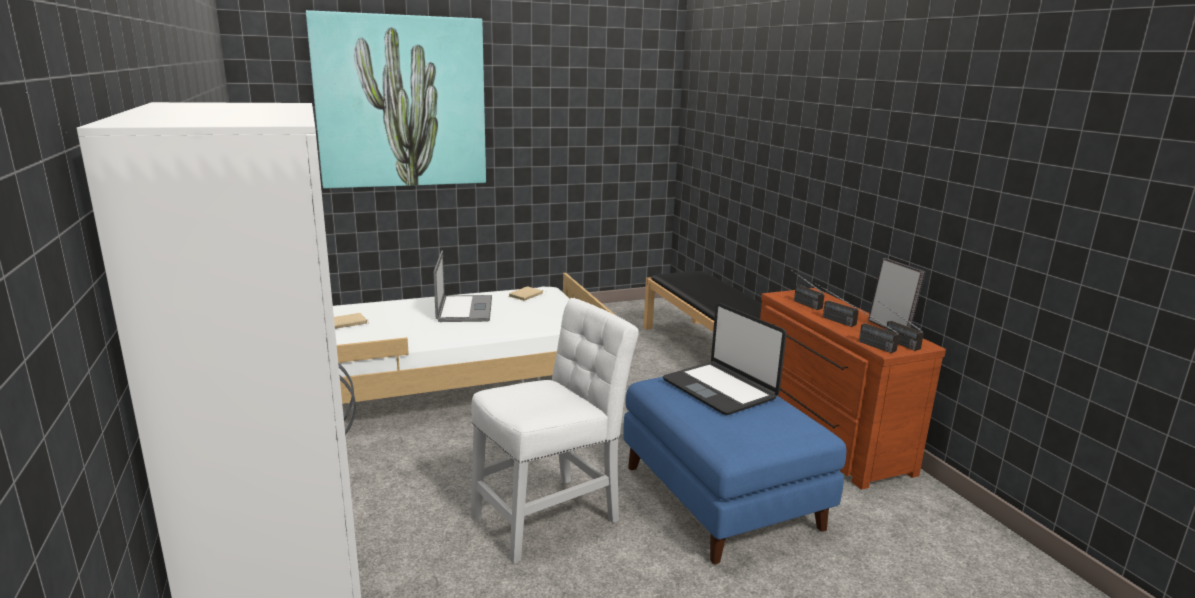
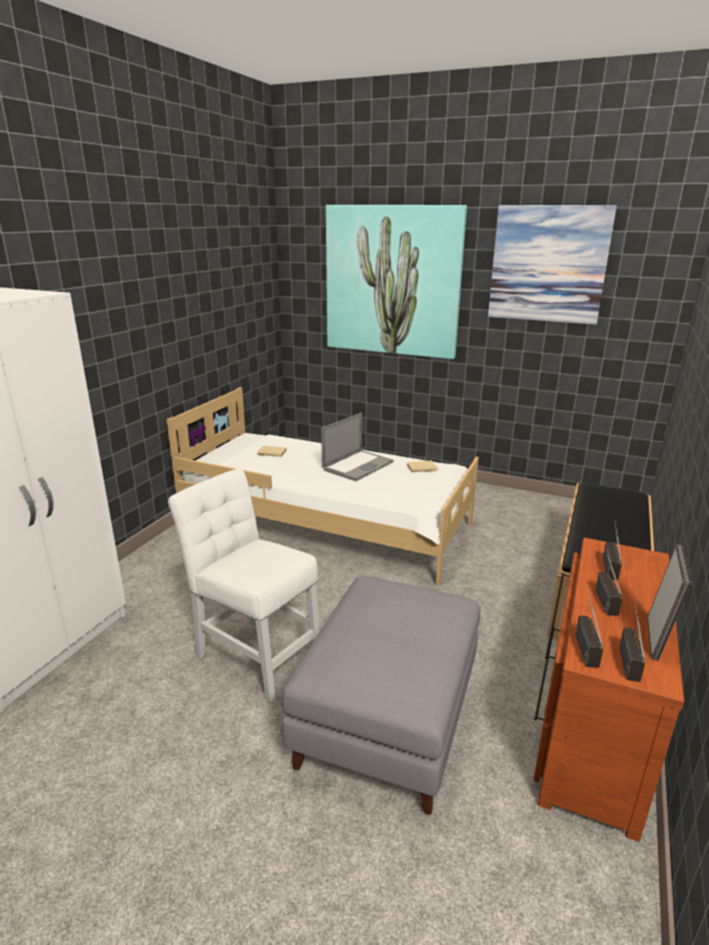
camera: 45 degrees right, 5 degrees up
white chair [471,298,639,563] -> white chair turned 150 degrees counterclockwise [168,468,320,702]
blue ottoman [623,377,846,564] -> grey ottoman [282,576,481,815]
laptop [663,303,787,415] -> none
none -> picture [488,205,617,325]

